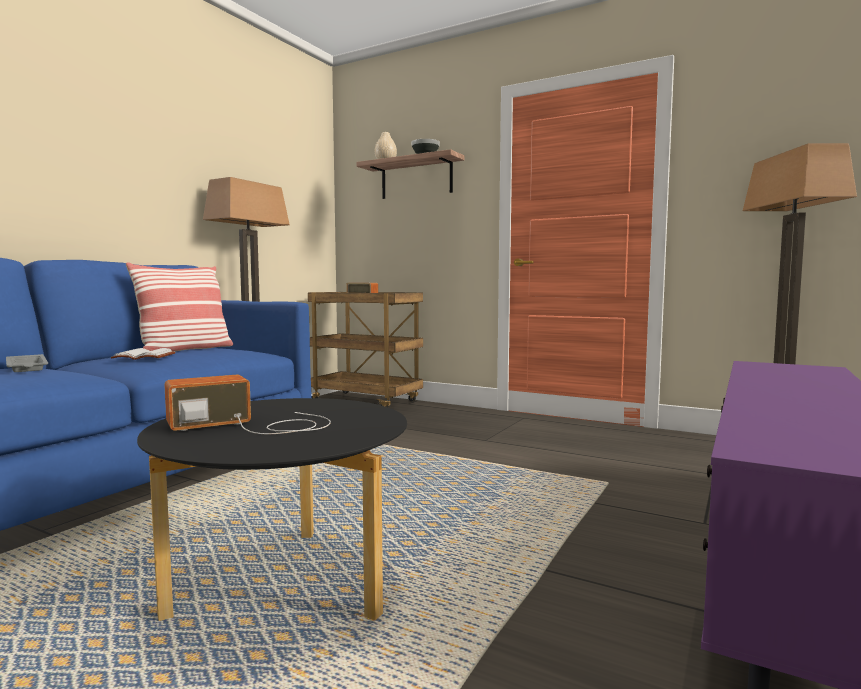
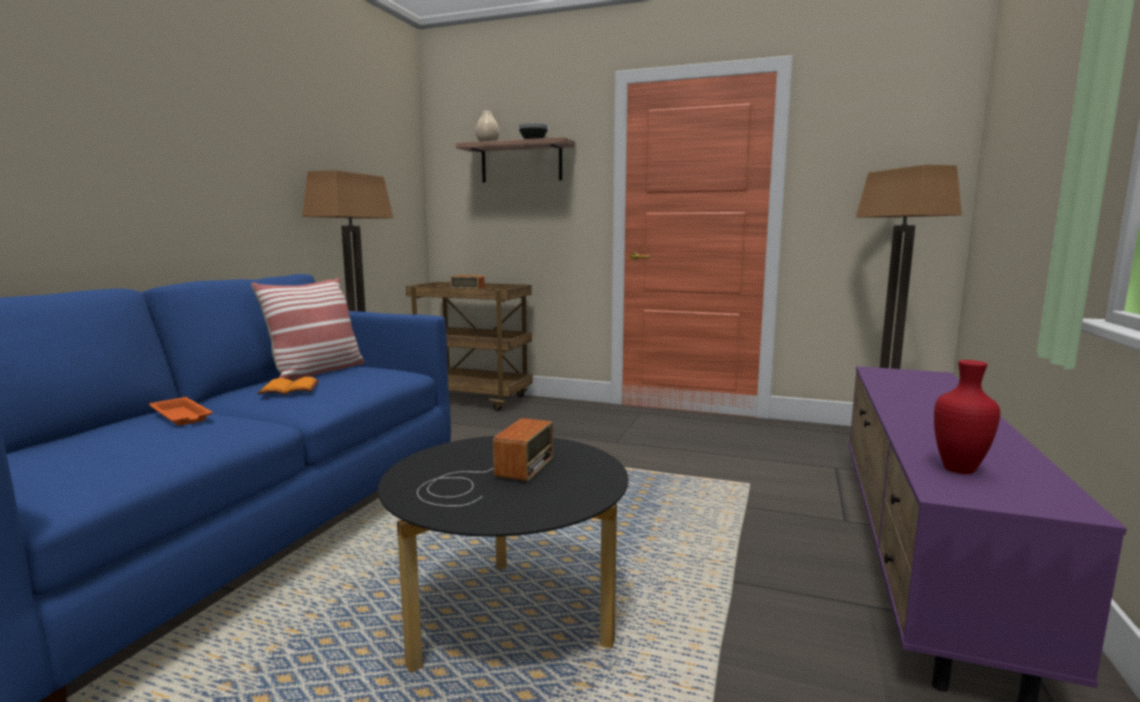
camera: 10 degrees left, 5 degrees up
grey tray [6,354,48,372] -> orange tray [149,397,213,426]
white book [111,348,176,360] -> orange book [257,377,319,395]
radio [164,374,331,434] -> radio turned 150 degrees clockwise [417,418,553,507]
none -> red vase [934,360,1000,474]

